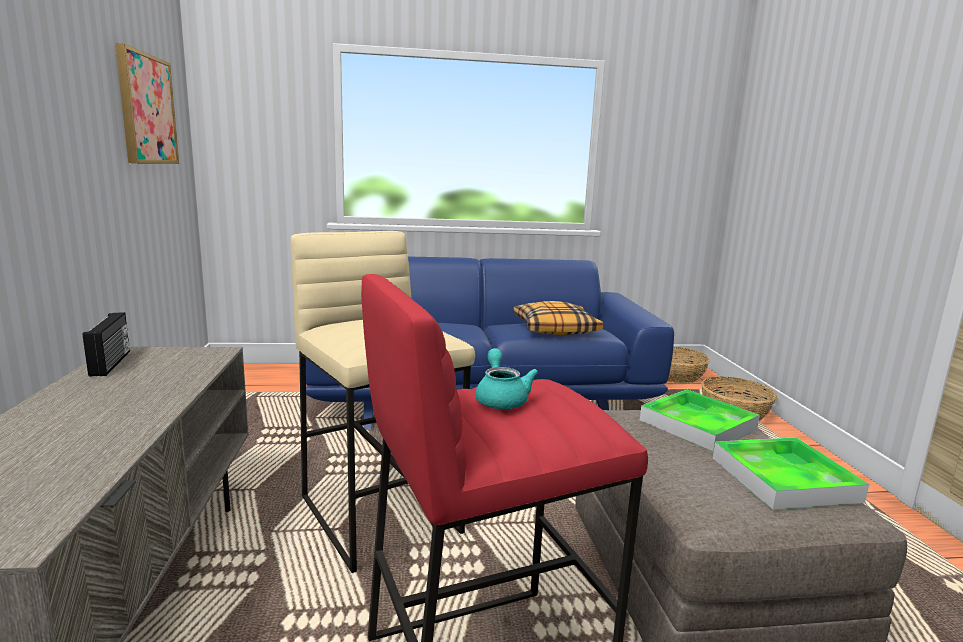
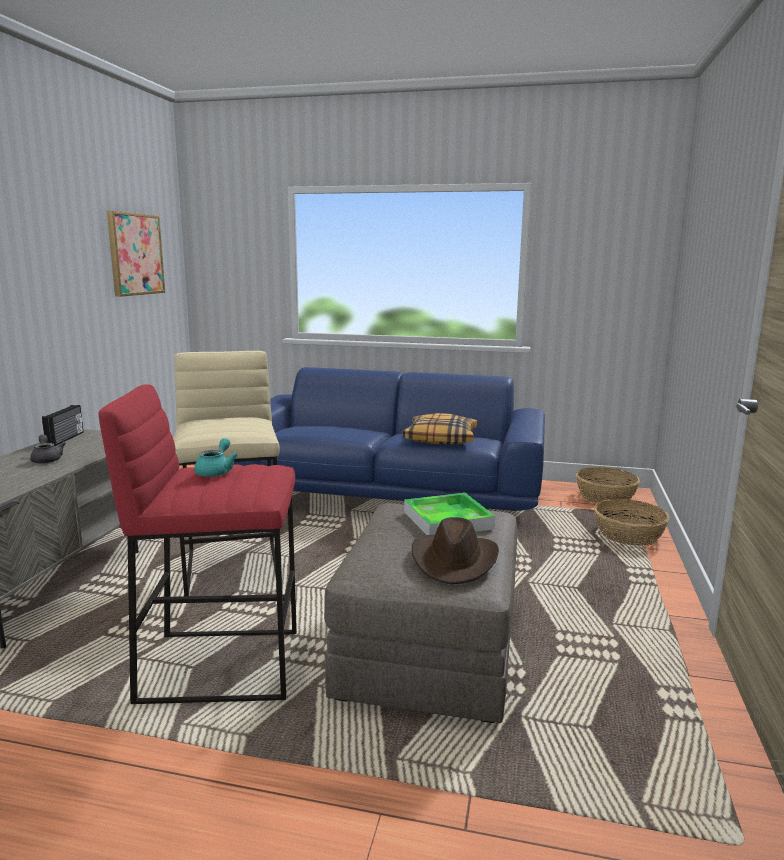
camera: 20 degrees right, 0 degrees up
tray [713,437,869,510] -> brown hat [412,517,499,584]
none -> grey teapot [30,434,66,464]

